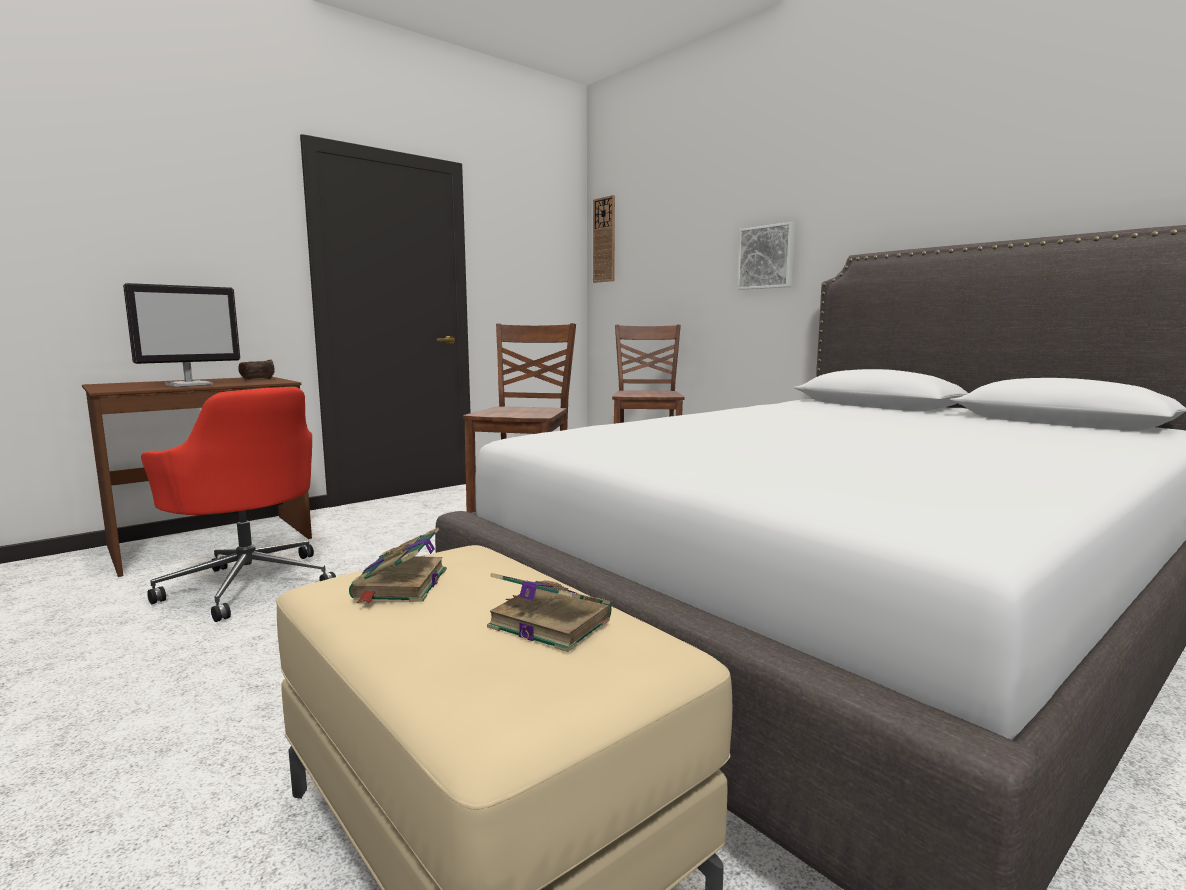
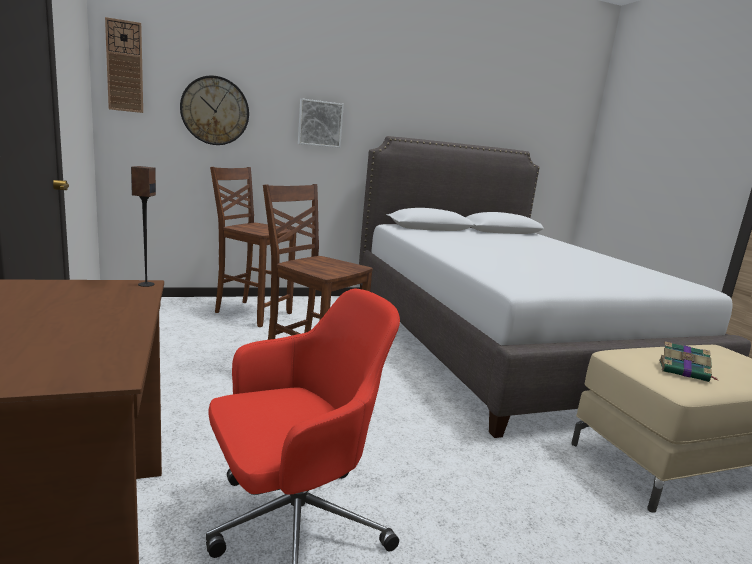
camera: 70 degrees left, 5 degrees up
monitor [123,283,240,387] -> none
brown bowl [238,360,275,380] -> none
book [487,573,611,652] -> none
none -> speaker [131,166,156,287]
none -> wall clock [180,75,249,145]

